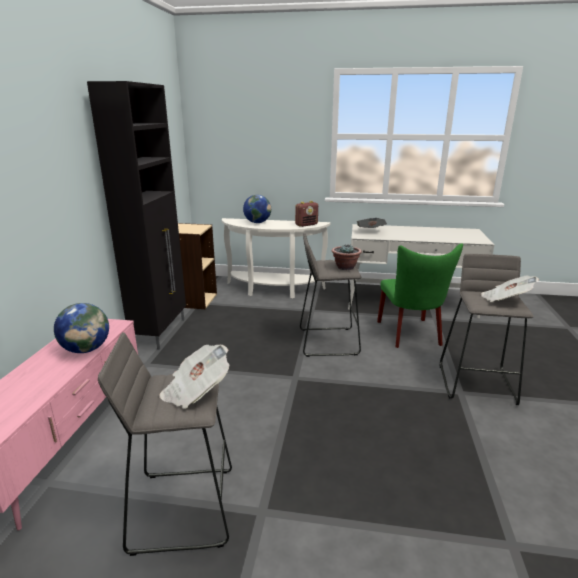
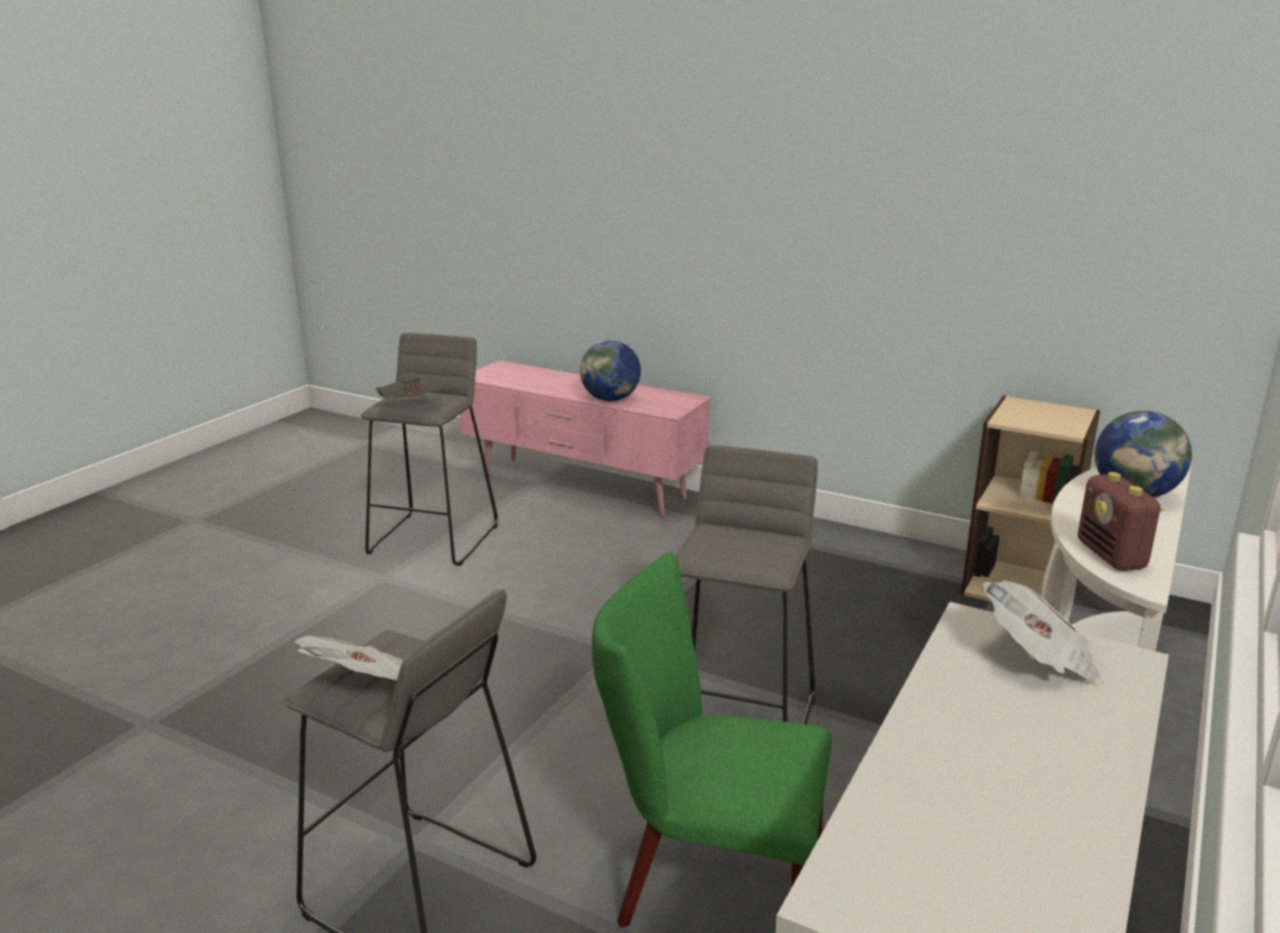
camera: 110 degrees right, 0 degrees up
black cabinet [87,81,186,350] -> none
potted plant [332,244,362,270] -> none

